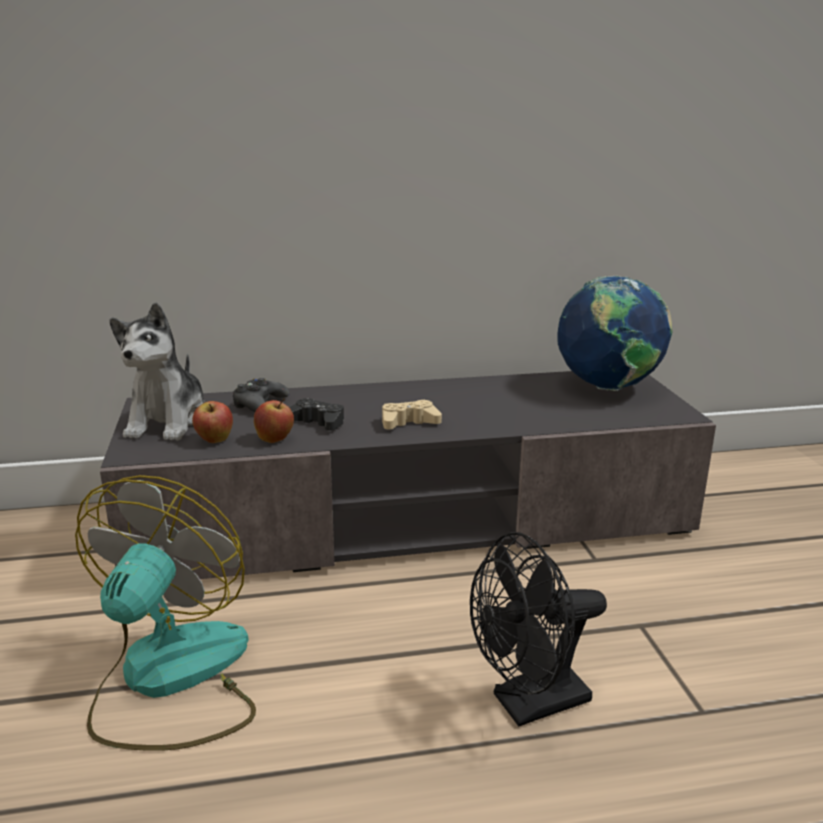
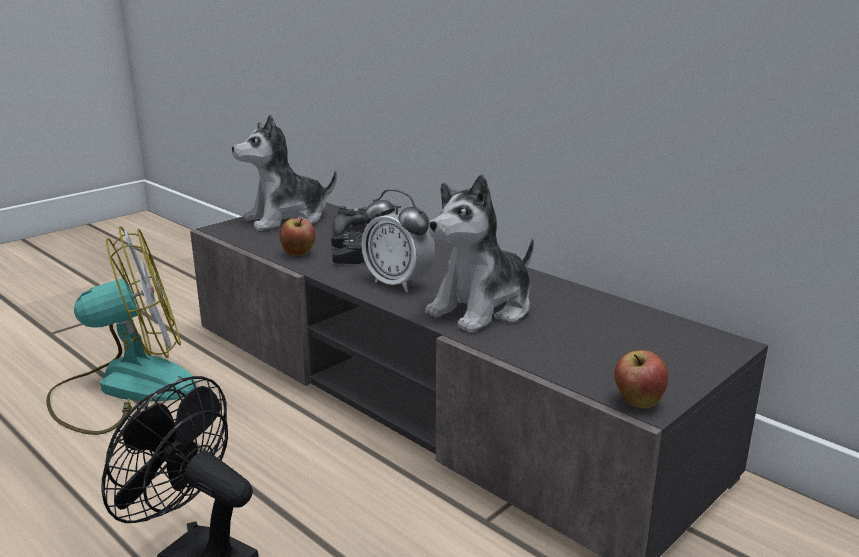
camera: 55 degrees right, 0 degrees up
apple [192,401,233,443] -> apple moved to [614,350,669,408]
beige game controller [382,400,442,429] -> alarm clock [361,189,435,292]
globe [557,276,672,391] -> none
none -> plush toy [425,174,534,333]

